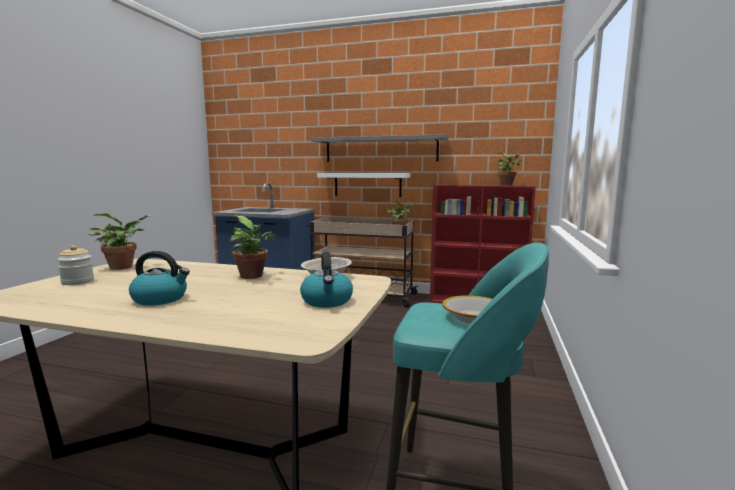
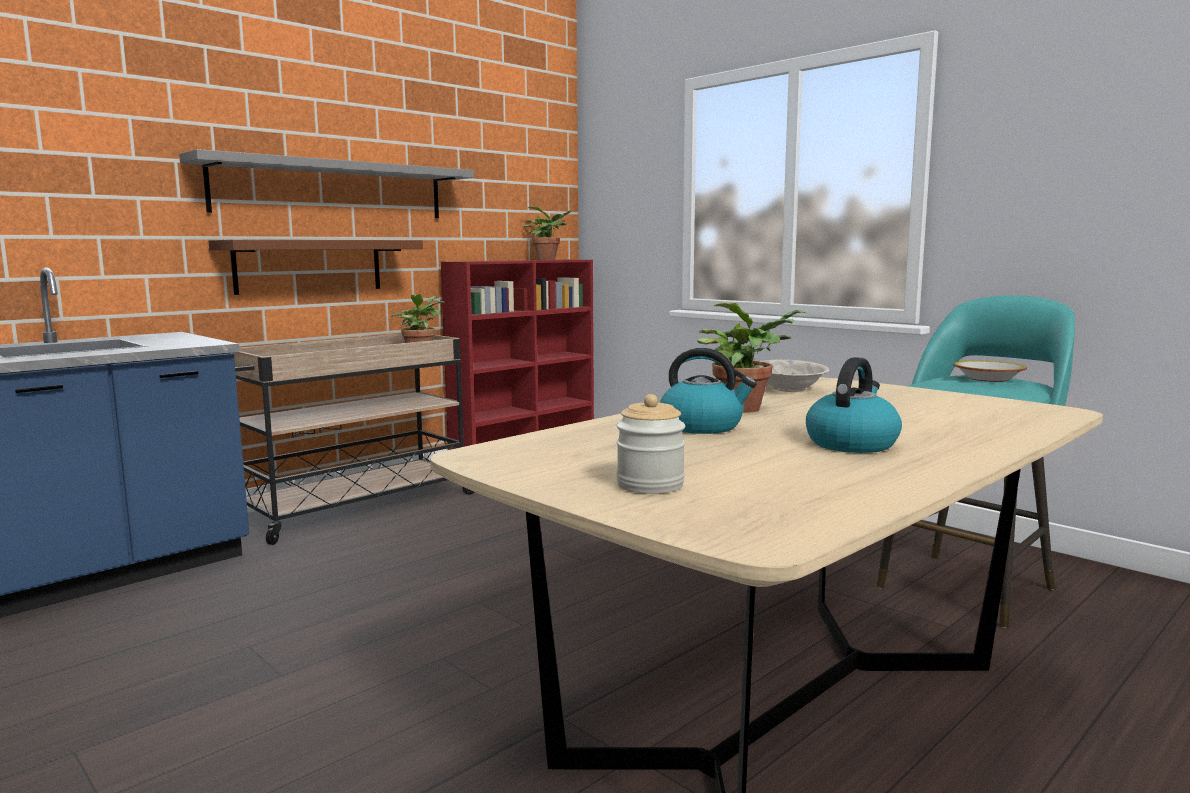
camera: 60 degrees left, 0 degrees up
potted plant [88,213,152,270] -> none
kettle [300,252,353,308] -> kettle moved to [660,348,757,434]
white shelf [317,173,410,197] -> brown shelf [208,240,423,295]

